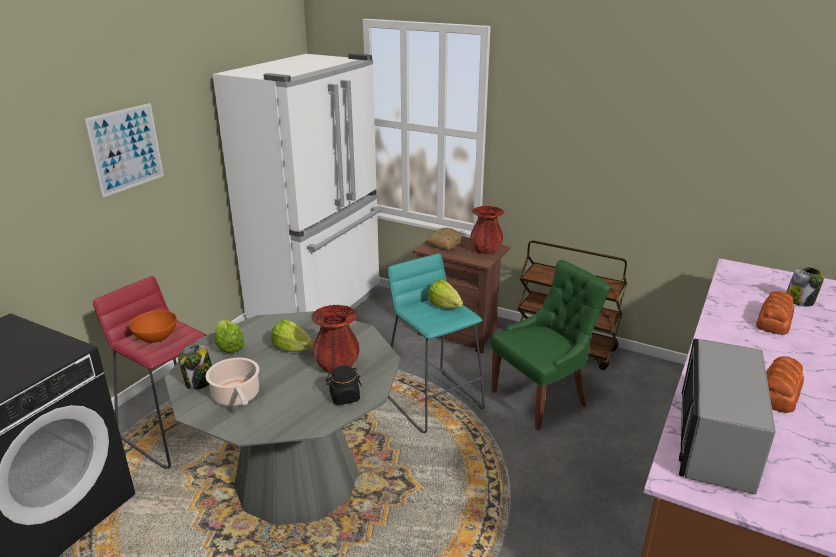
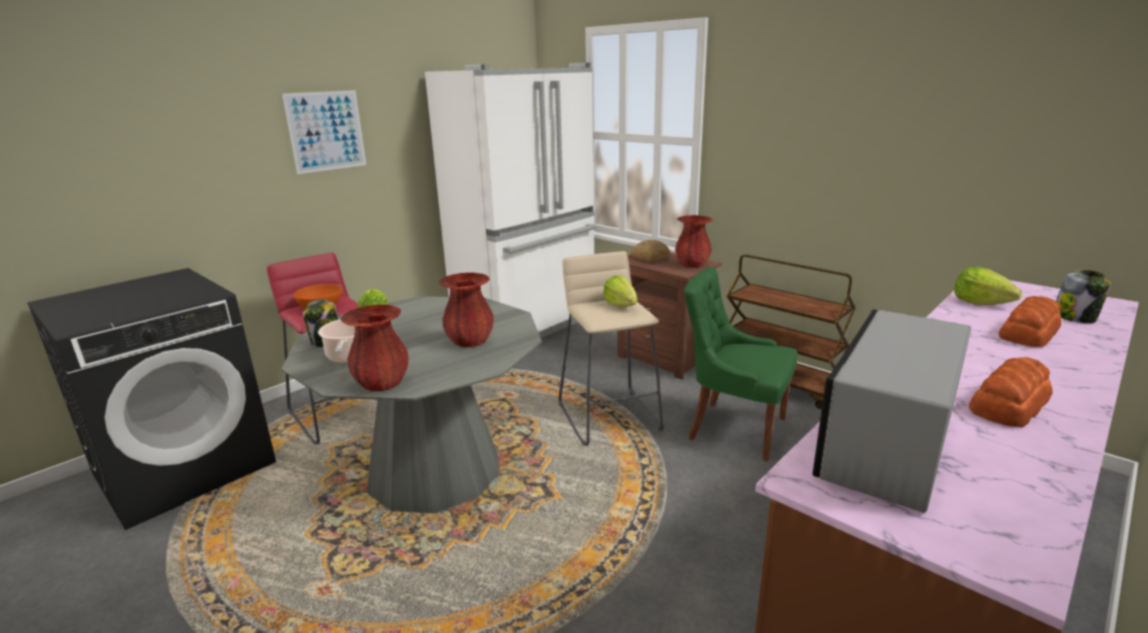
camera: 15 degrees right, 5 degrees down
lettuce [271,320,314,352] -> lettuce moved to [954,267,1022,305]
black jar [325,366,362,405] -> none
turquoise stool [388,254,485,433] -> beige stool [559,251,663,446]
green chair [491,260,611,431] -> green chair turned 135 degrees counterclockwise [684,267,798,462]
none -> red vase [340,305,409,391]

